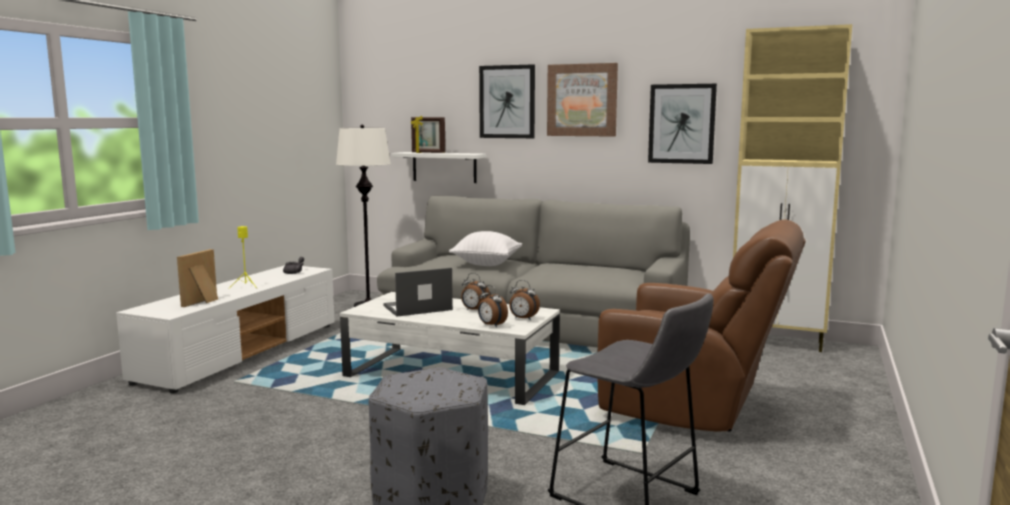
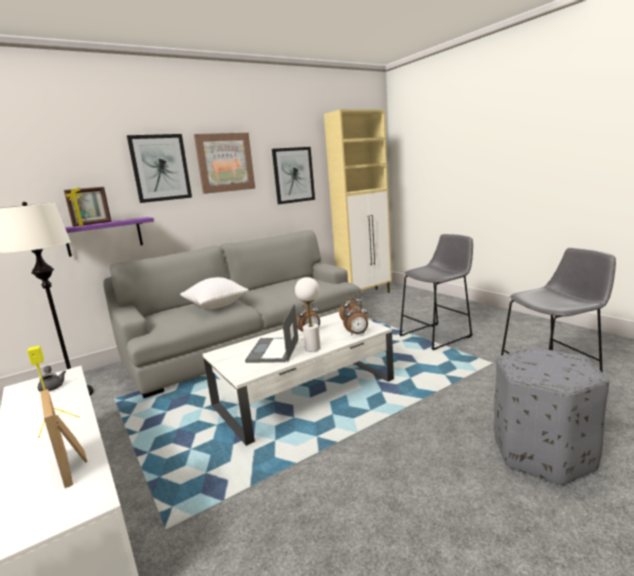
camera: 55 degrees left, 5 degrees up
white shelf [391,152,486,183] -> purple shelf [65,217,154,257]
brown armchair [598,220,806,432] -> grey stool [399,234,473,350]
none -> white table lamp [295,277,321,352]

